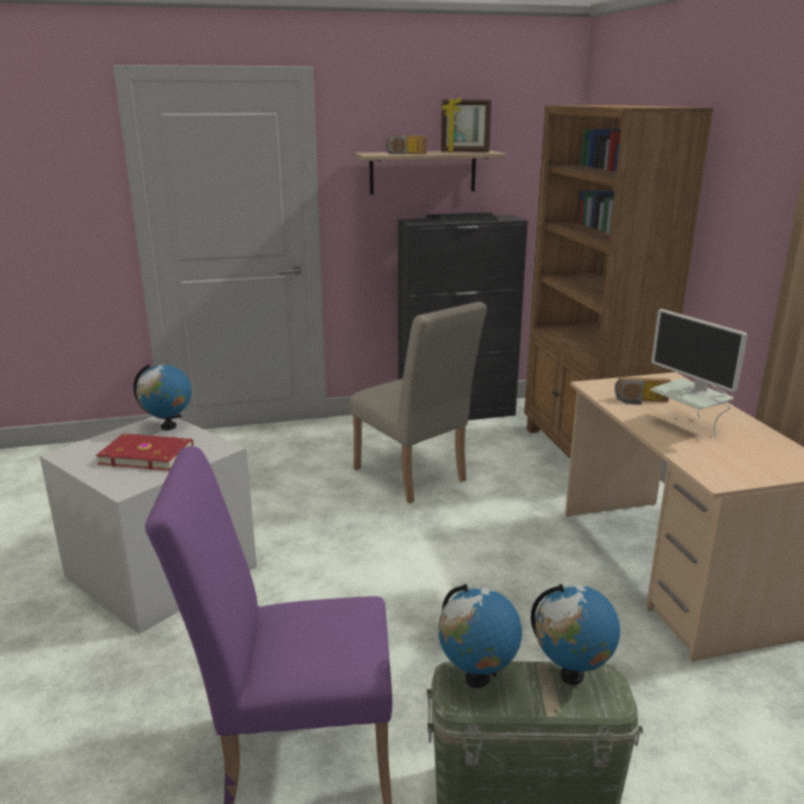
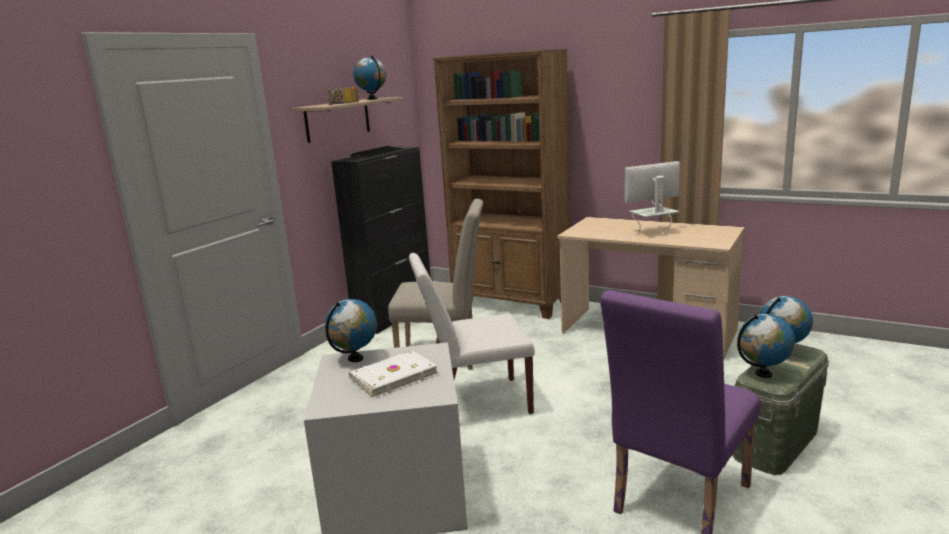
camera: 45 degrees left, 5 degrees down
red book [96,433,193,471] -> white book [349,350,438,398]
picture frame [441,97,492,152] -> globe [353,55,386,100]
radio [615,377,671,405] -> none
monitor [650,309,747,437] -> monitor turned 150 degrees clockwise [625,161,680,235]
none -> white chair [409,253,535,414]

